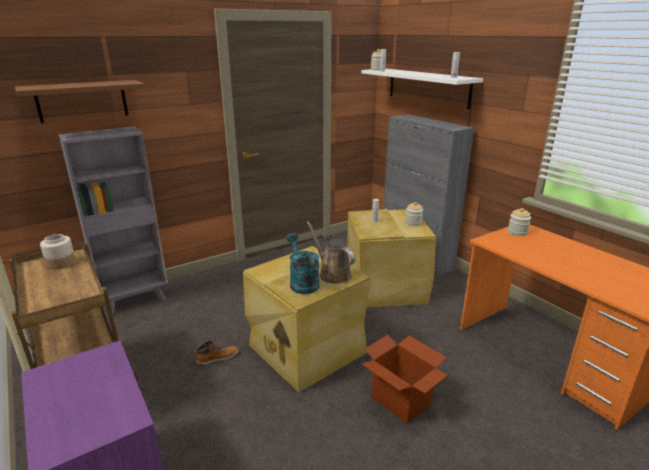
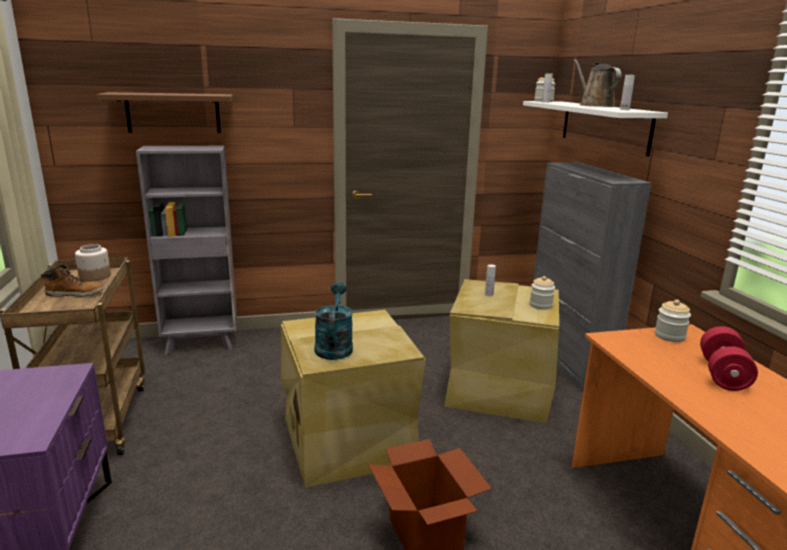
camera: 20 degrees right, 5 degrees down
boot [195,341,239,366] -> boot moved to [41,265,105,297]
brown watering can [307,222,355,284] -> brown watering can moved to [574,60,621,107]
none -> red dumbbell [700,326,758,391]

